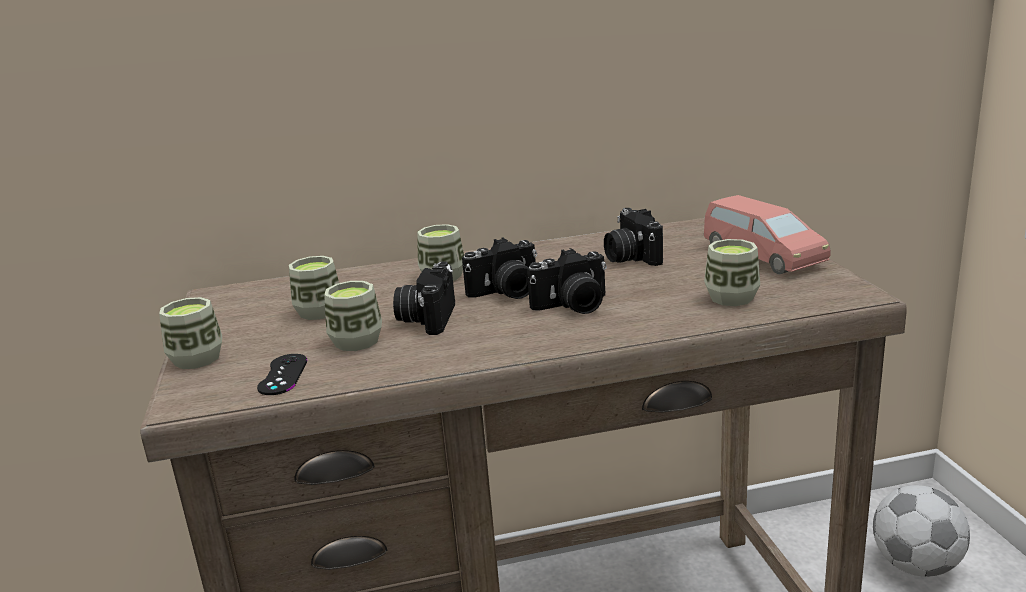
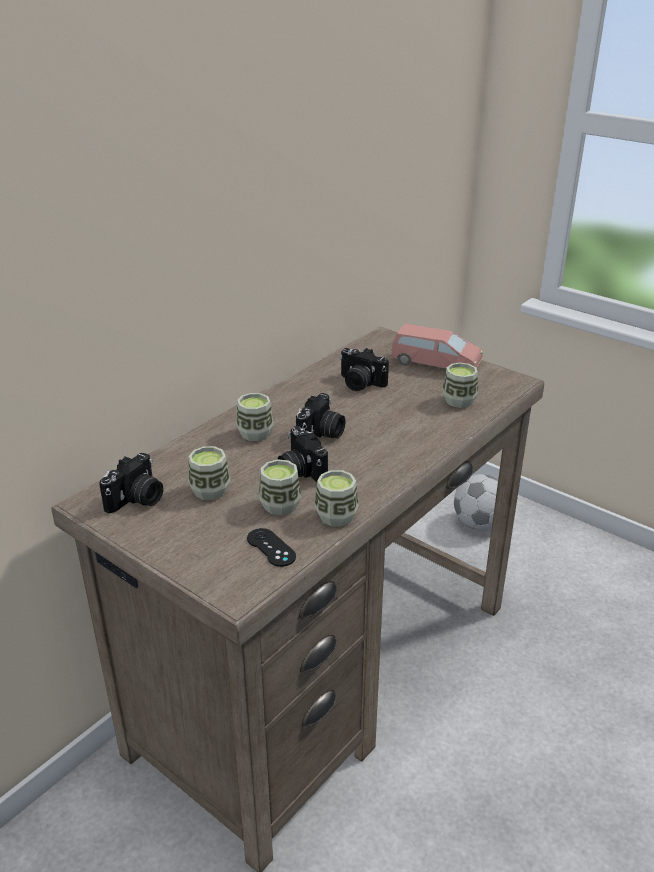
camera: 40 degrees left, 10 degrees up
cup [159,297,222,369] -> cup moved to [314,470,359,526]
camera [527,248,607,314] -> camera moved to [99,453,163,514]

